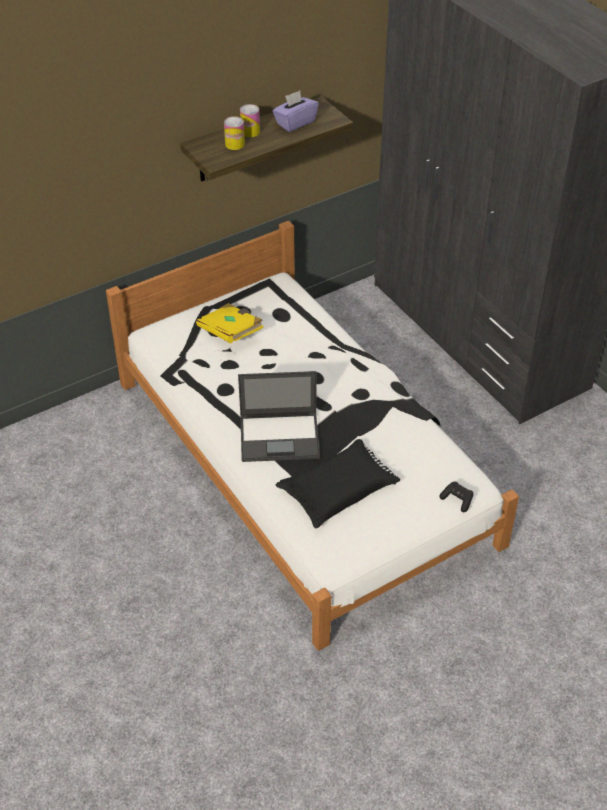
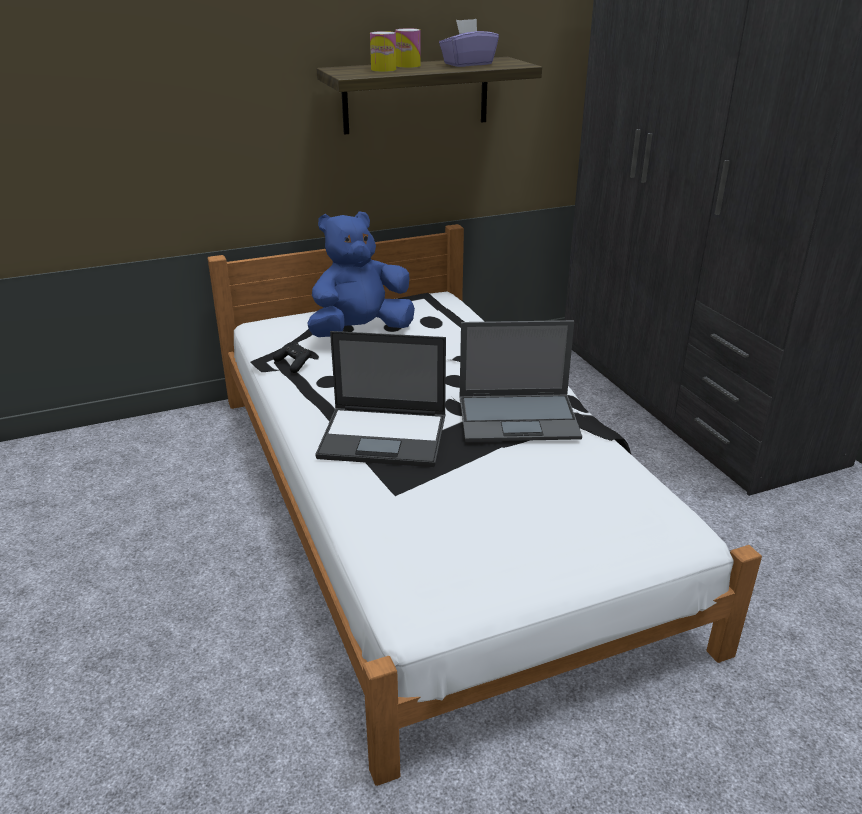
camera: 10 degrees right, 15 degrees down
yellow book [196,303,263,343] -> blue plush toy [307,211,415,337]
black pillow [276,439,400,528] -> none
black game controller [440,481,473,512] -> black game controller moved to [273,342,312,373]
none -> laptop [459,320,582,442]

